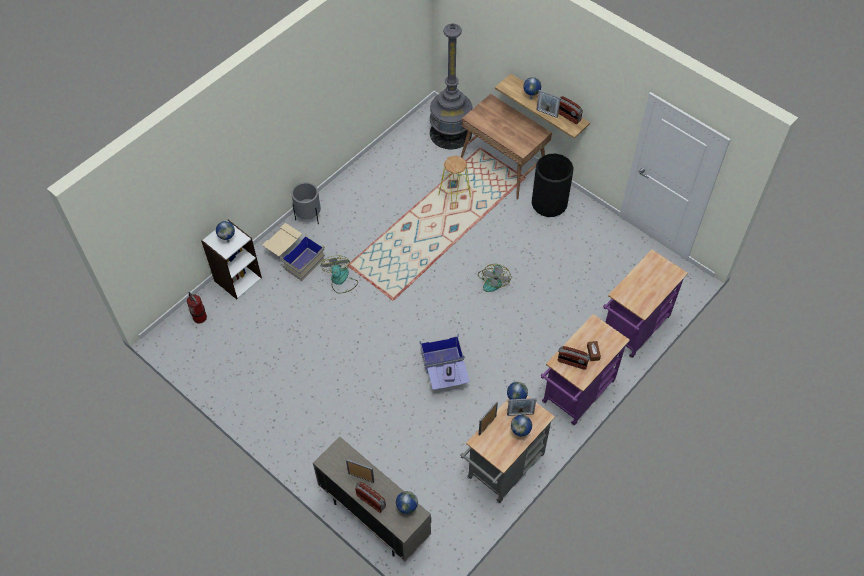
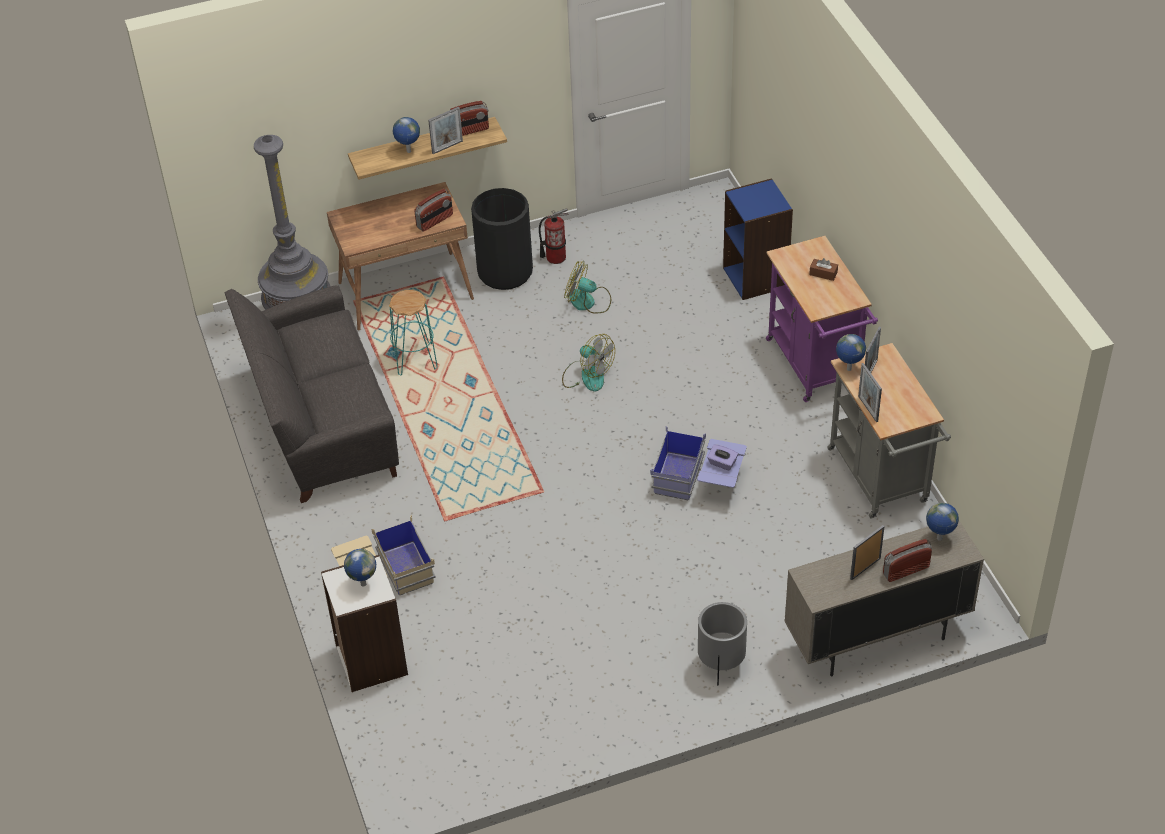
camera: 60 degrees left, 10 degrees down
fire extinguisher [187,292,207,323] -> fire extinguisher moved to [539,208,569,264]
grey planter [291,182,321,224] -> grey planter moved to [698,602,747,685]
fan [320,256,358,294] -> fan moved to [564,261,611,314]
yellow stool [438,156,471,209] -> turquoise stool [389,290,438,376]
globe [511,415,532,436] -> none
radio [558,346,590,370] -> radio moved to [414,189,453,232]
purple cart [603,250,688,358] -> blue bookcase [723,178,793,300]
none -> grey sofa [225,286,399,503]

